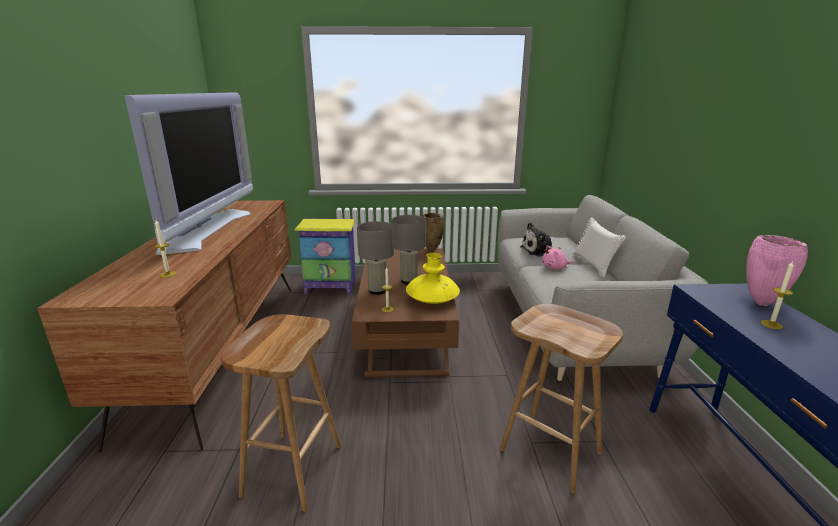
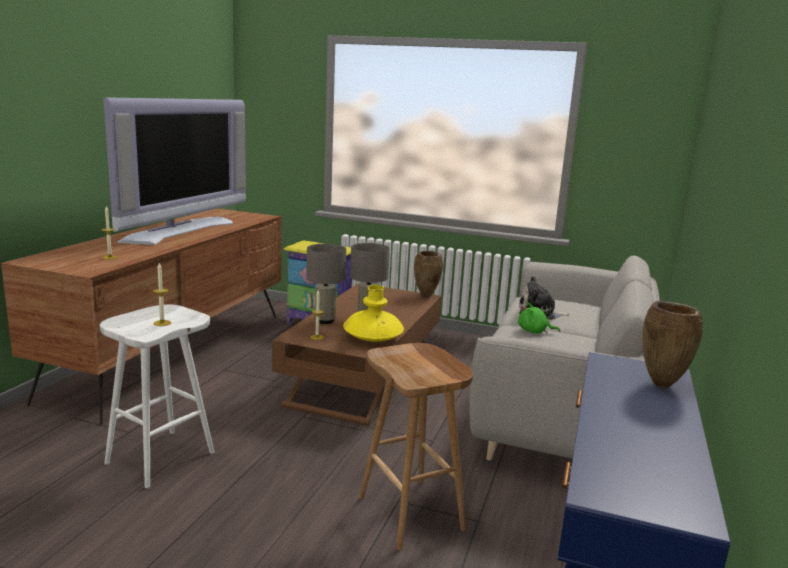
camera: 20 degrees right, 5 degrees down
brown stool [221,314,341,512] -> white stool [100,305,214,488]
pink plush toy [542,245,574,270] -> green plush toy [518,302,560,334]
white pillow [572,217,626,278] -> none
pink vase [746,235,808,306] -> brown vase [643,301,703,388]
candle [760,261,794,329] -> candle moved to [153,263,171,326]

